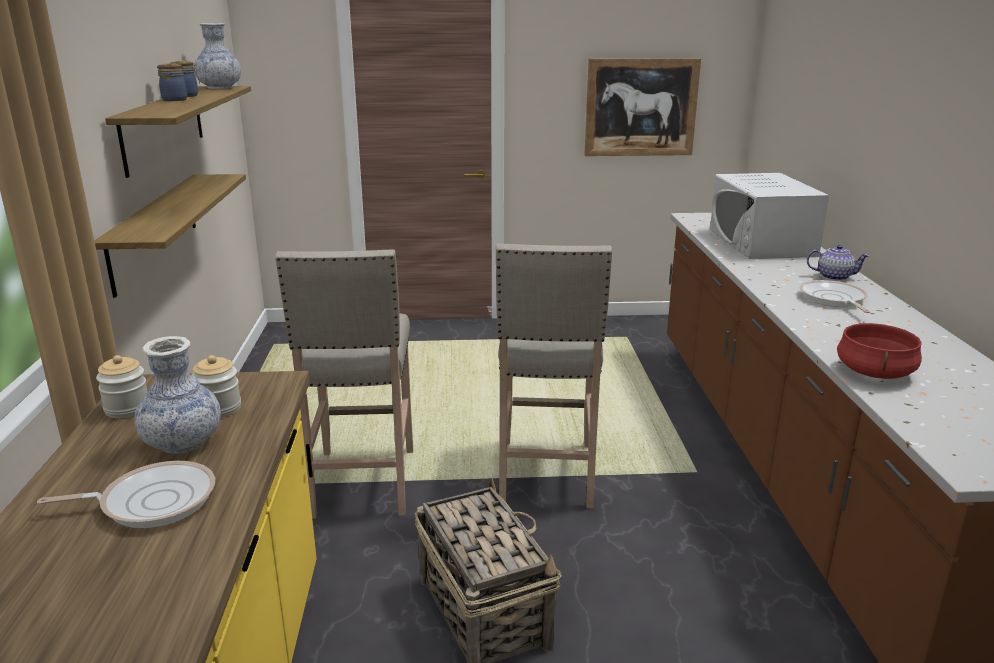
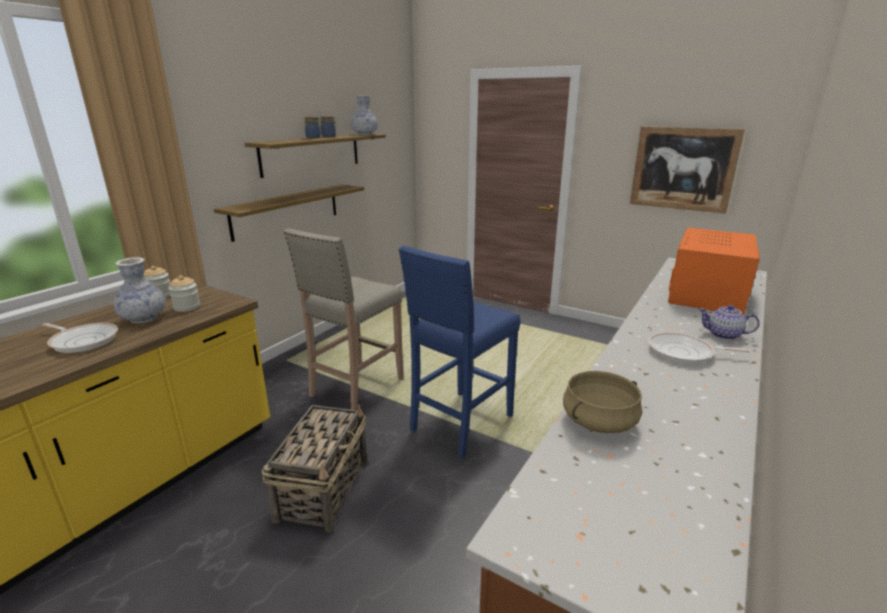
camera: 35 degrees right, 0 degrees up
beige stool [496,243,612,508] -> blue stool [399,246,520,458]
white microwave [710,173,829,259] -> orange microwave [668,227,760,315]
frying pan [800,280,871,313] -> frying pan turned 105 degrees counterclockwise [648,332,751,364]
teapot [807,245,870,281] -> teapot turned 150 degrees clockwise [699,305,760,340]
red cooking pot [837,323,922,379] -> beige cooking pot [563,371,642,433]

